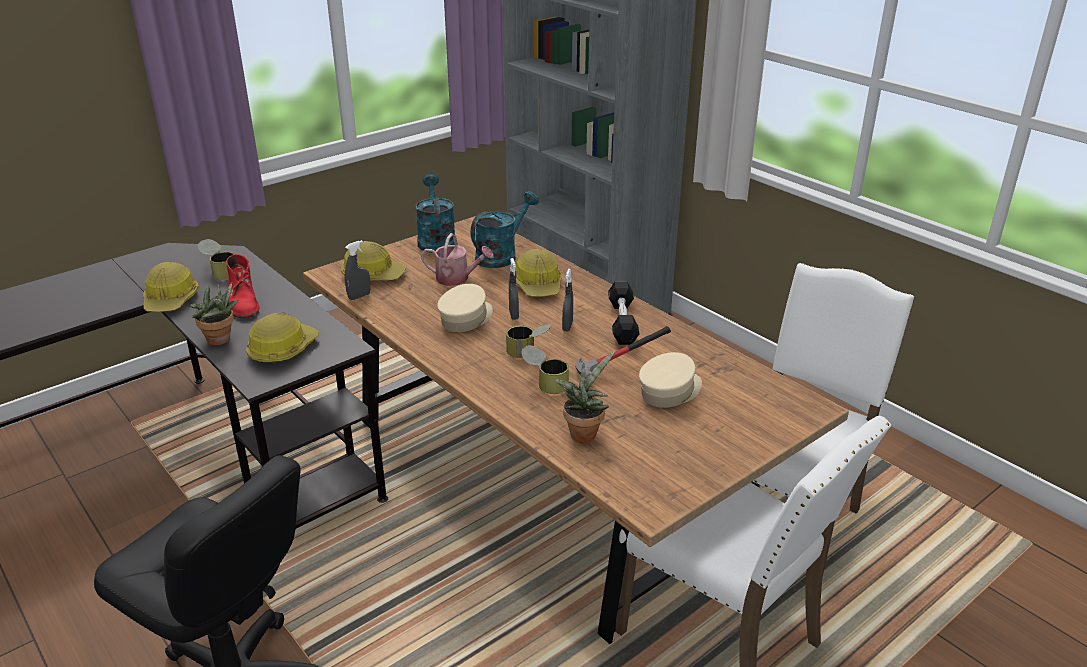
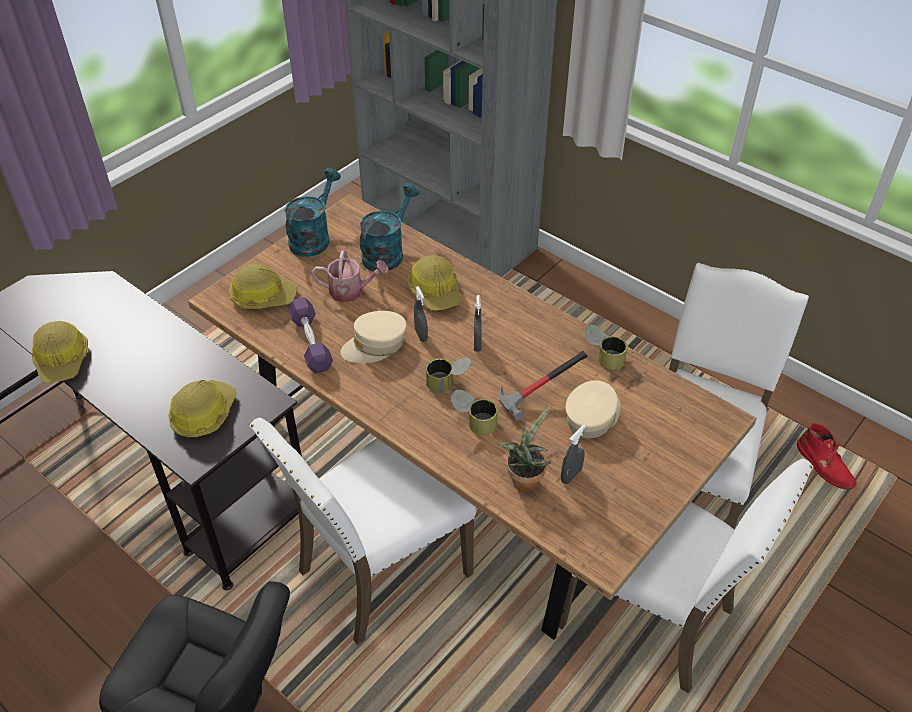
camera: 10 degrees left, 15 degrees up
potted plant [190,282,239,345] -> none
can [198,239,234,280] -> can moved to [584,325,628,370]
red boot [226,254,259,318] -> red boot moved to [797,423,857,489]
grey spray bottle [345,240,370,300] -> grey spray bottle moved to [561,425,586,484]
turquoise watering can [415,174,455,253] -> turquoise watering can turned 45 degrees clockwise [284,168,341,257]
beige cap [437,284,493,332] -> beige cap turned 135 degrees counterclockwise [340,311,407,363]
black dumbbell [608,281,640,345] -> none
none -> white chair [249,418,477,645]
none -> purple dumbbell [288,297,333,374]

